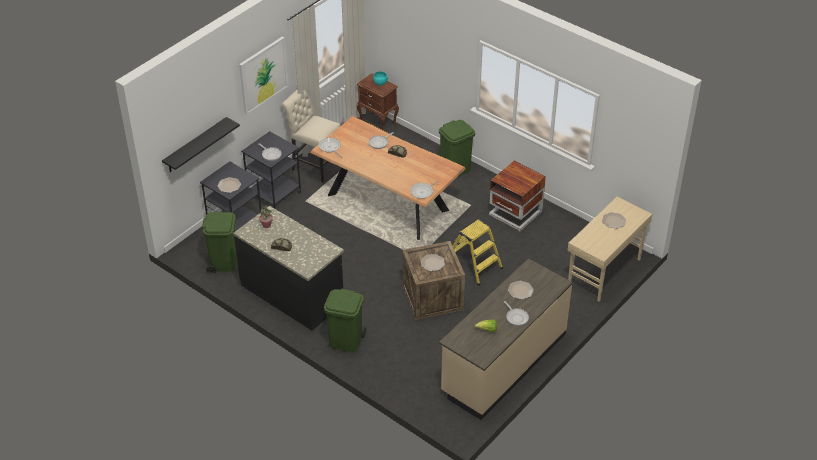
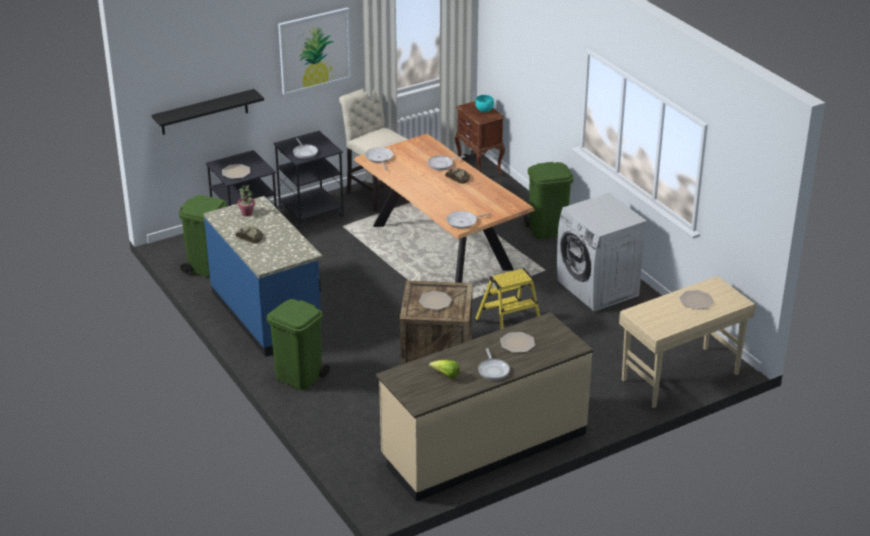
camera: 20 degrees right, 10 degrees down
black counter [233,206,344,331] -> blue counter [204,196,323,357]
nightstand [489,161,546,231] -> white washing machine [557,193,647,311]

